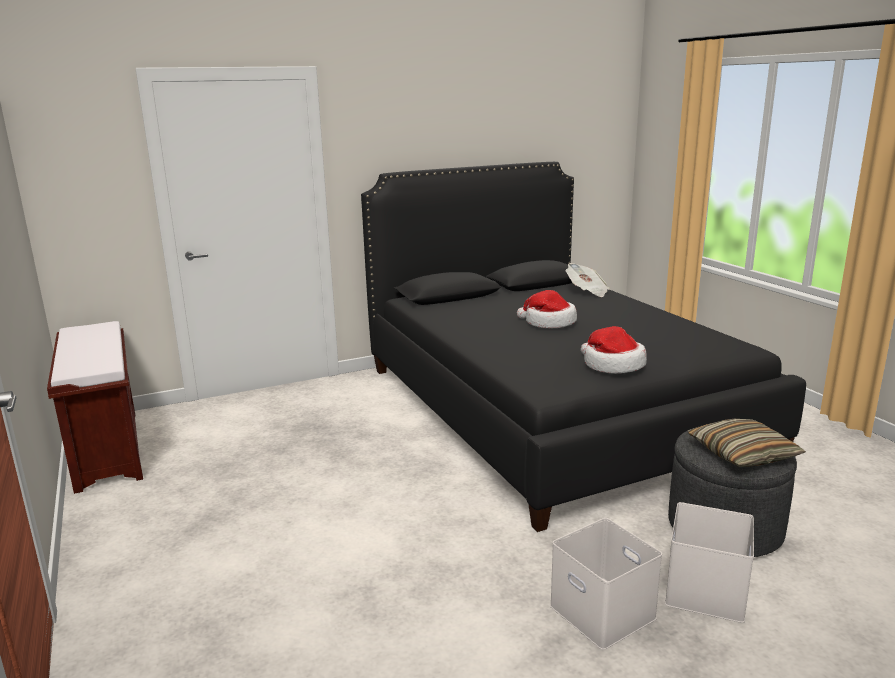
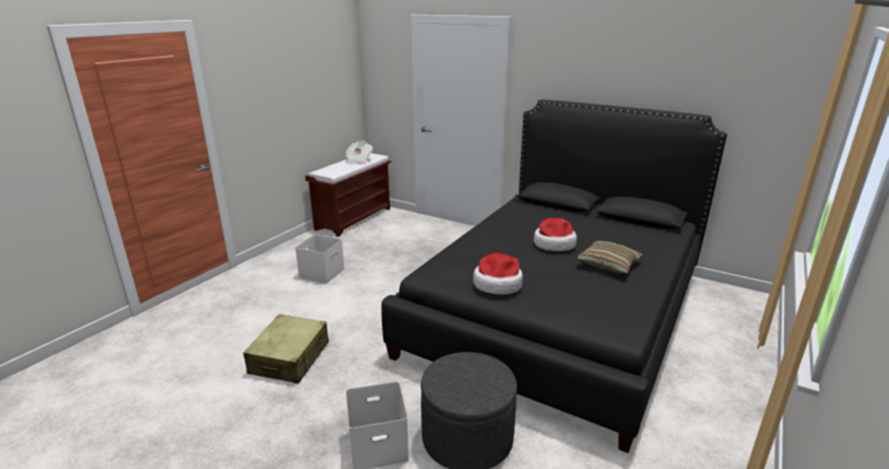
camera: 55 degrees right, 5 degrees up
white storage box [550,518,662,650] -> white storage box moved to [295,234,345,284]
newspaper [566,263,610,297] -> newspaper moved to [345,141,373,164]
pillow [688,419,806,467] -> pillow moved to [577,241,643,274]
none -> beige suitcase [243,314,329,384]

